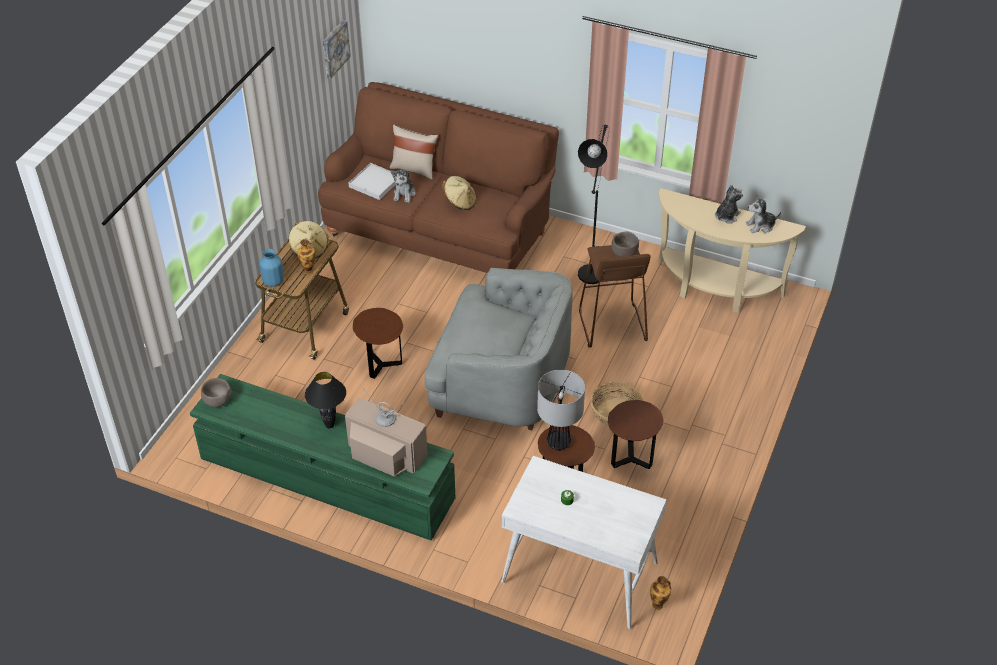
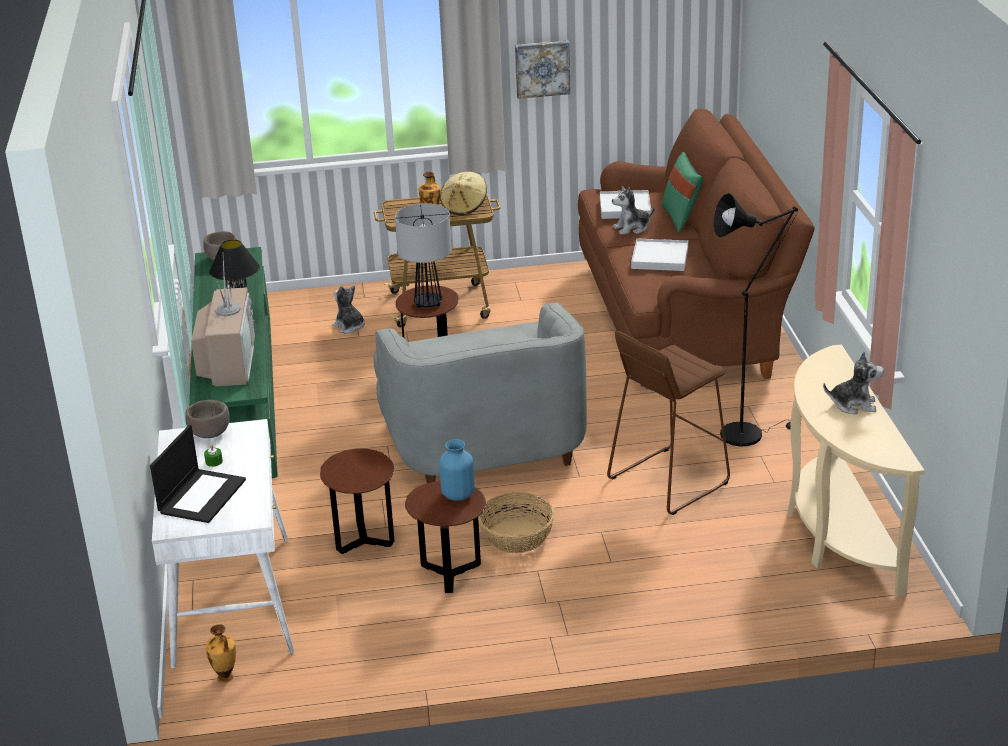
camera: 60 degrees right, 15 degrees down
blue vase [260,249,284,287] -> blue vase moved to [439,439,475,501]
picture [323,20,351,79] -> picture moved to [515,40,570,99]
beige pillow [389,125,438,179] -> green pillow [662,152,703,233]
beige hat [442,176,476,210] -> white tray [631,239,688,271]
table lamp [537,370,585,451] -> table lamp moved to [395,203,452,308]
brown bowl [611,232,639,257] -> brown bowl moved to [185,400,230,438]
plush toy [746,194,781,234] -> plush toy moved to [332,285,365,334]
none -> laptop [150,425,246,523]

